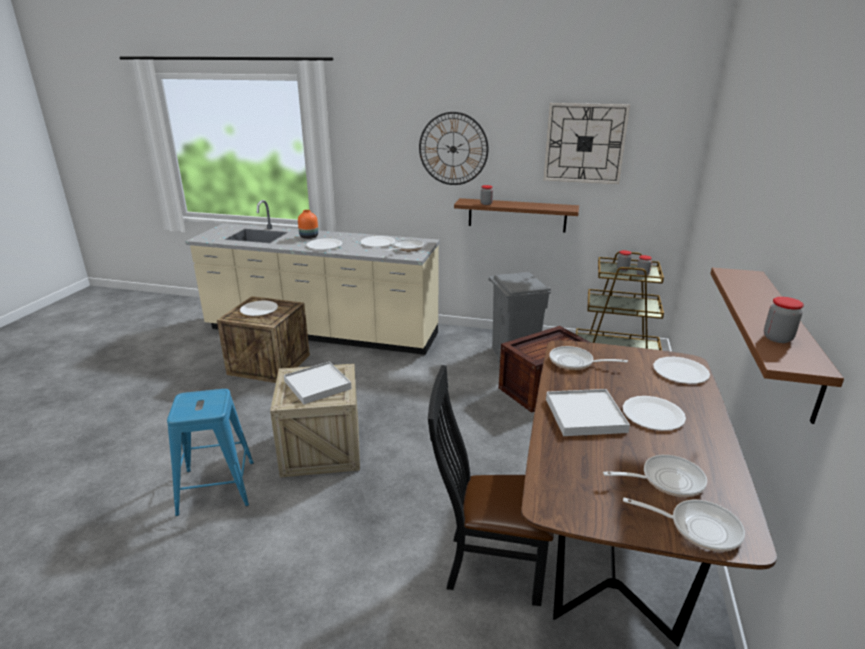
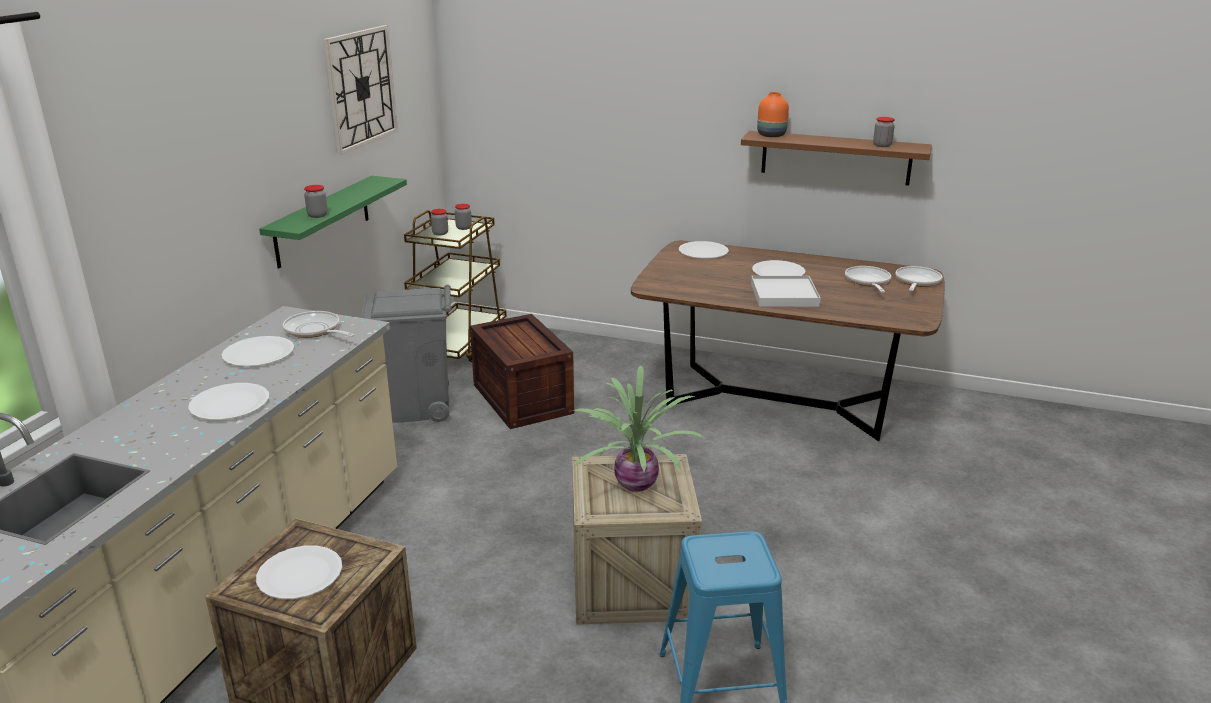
camera: 85 degrees left, 0 degrees up
white tray [284,361,352,404] -> potted plant [574,366,705,492]
orange vase [298,210,318,239] -> orange vase moved to [757,92,789,137]
wall clock [419,112,488,185] -> none
black chair [428,365,553,606] -> none
brown shelf [454,198,579,233] -> green shelf [259,176,407,269]
frying pan [549,346,628,370] -> none

